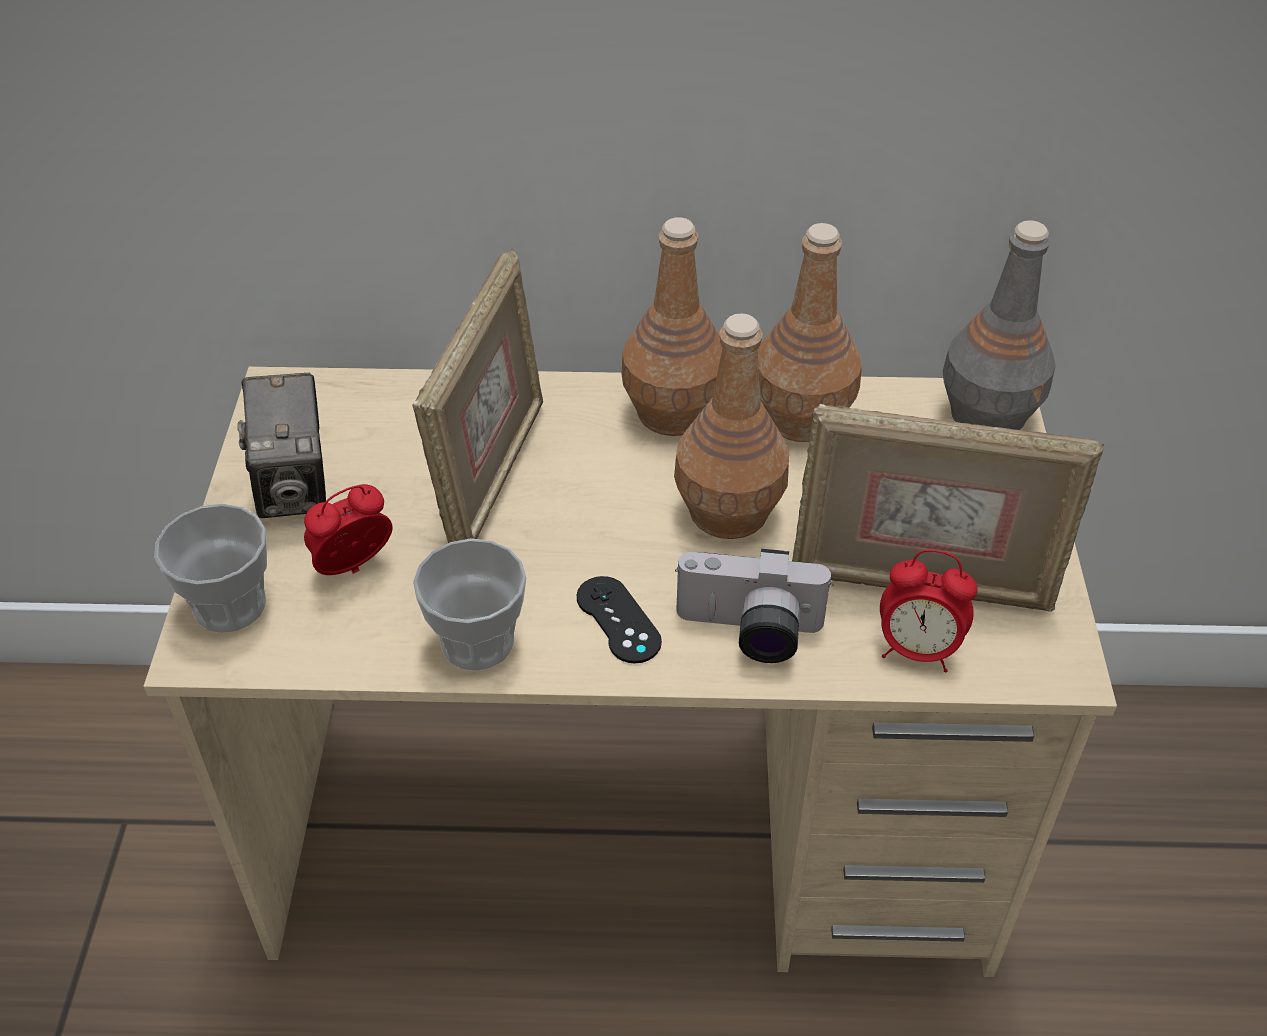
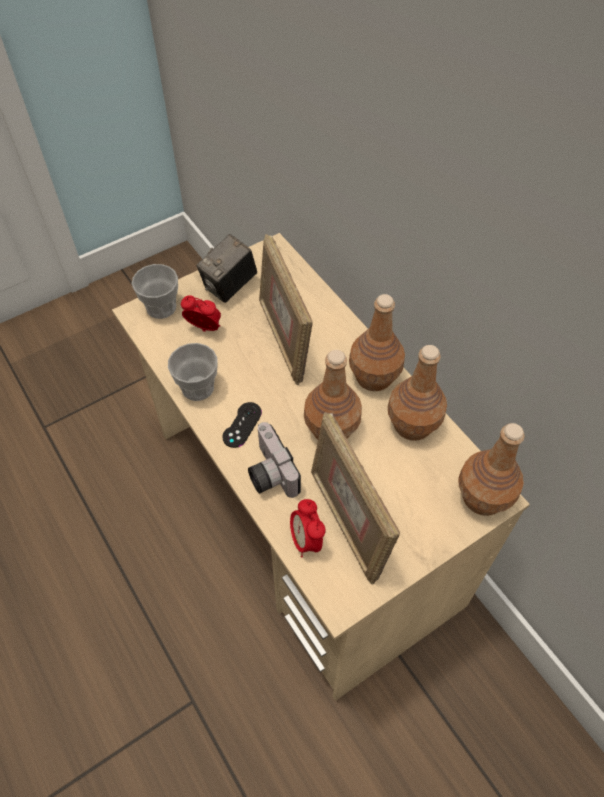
camera: 55 degrees right, 10 degrees up
picture frame [412,248,543,543] -> picture frame turned 90 degrees clockwise [259,234,313,385]
grey bottle [943,220,1056,430] -> brown bottle [458,423,525,516]

